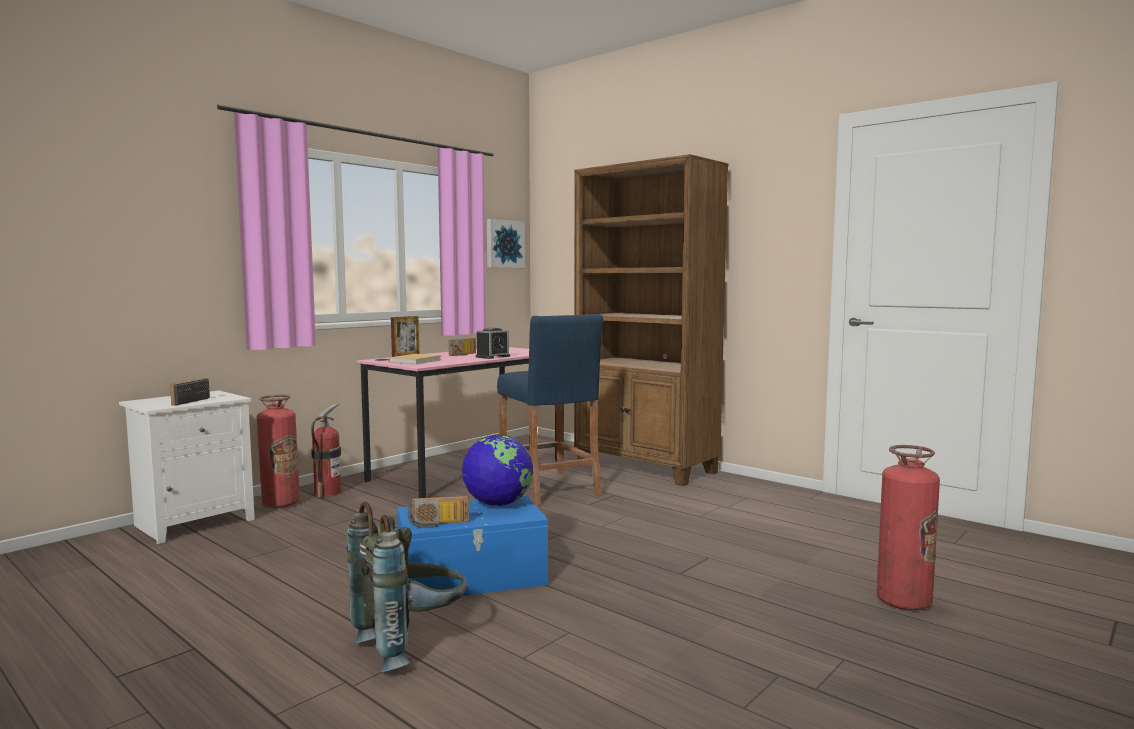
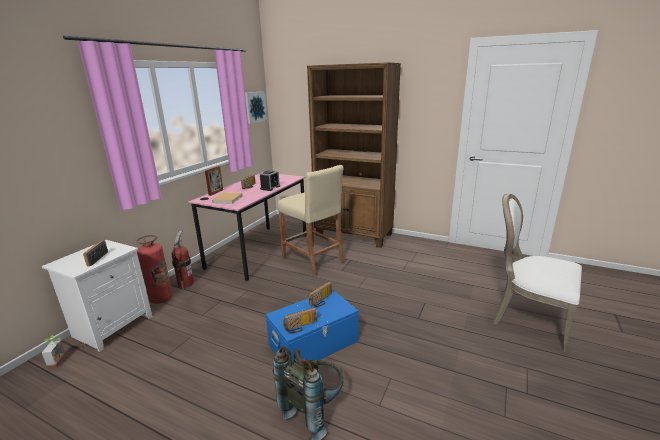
camera: 15 degrees left, 15 degrees up
globe [462,435,533,506] -> radio [309,282,332,307]
blue stool [497,314,603,506] -> beige stool [278,165,344,276]
fire extinguisher [877,445,940,611] -> white chair [492,194,582,353]
none -> potted plant [42,335,66,369]

